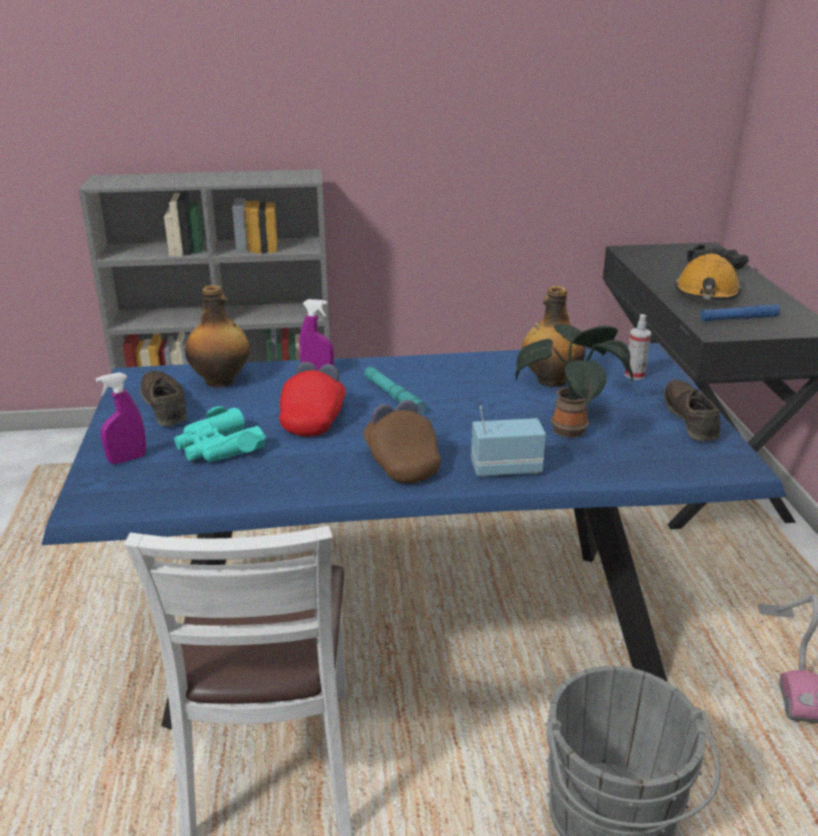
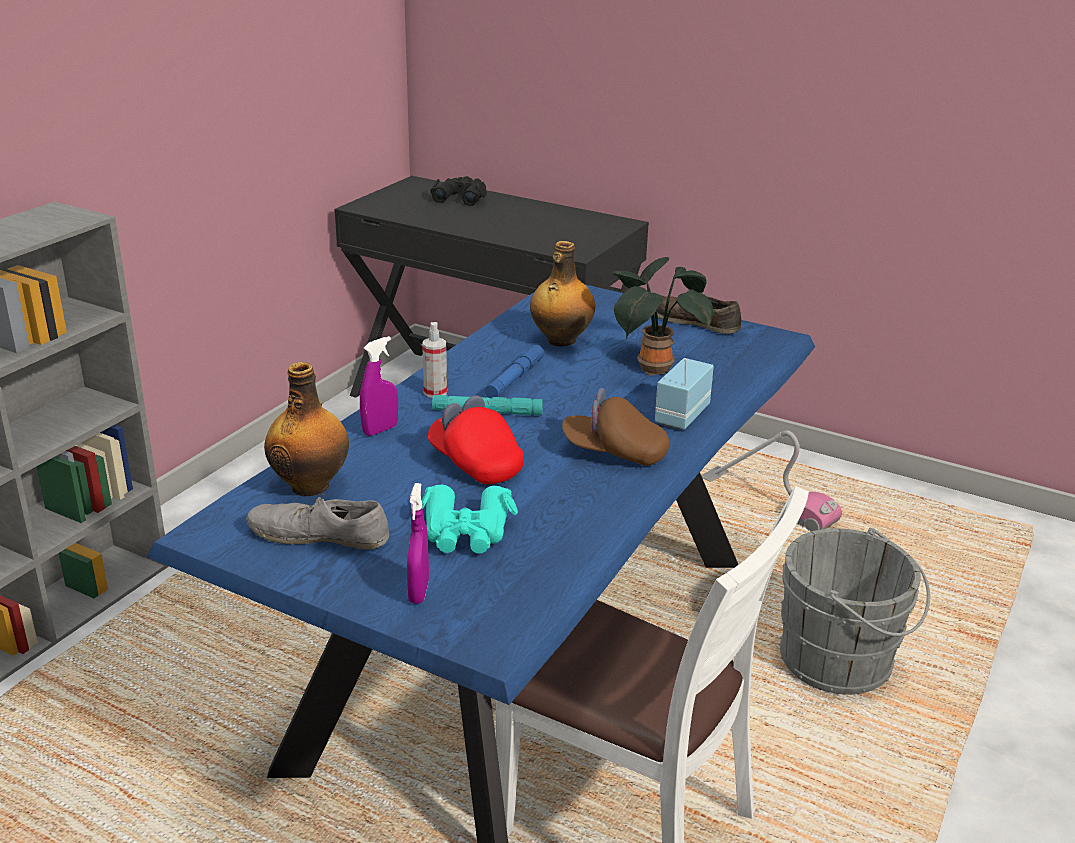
camera: 55 degrees left, 0 degrees up
brown shoe [141,371,187,426] -> grey shoe [246,494,389,549]
spray bottle [625,314,651,380] -> spray bottle moved to [422,322,447,398]
orange hard hat [675,253,741,300] -> none
blue flashlight [700,304,780,321] -> blue flashlight moved to [485,345,544,398]

